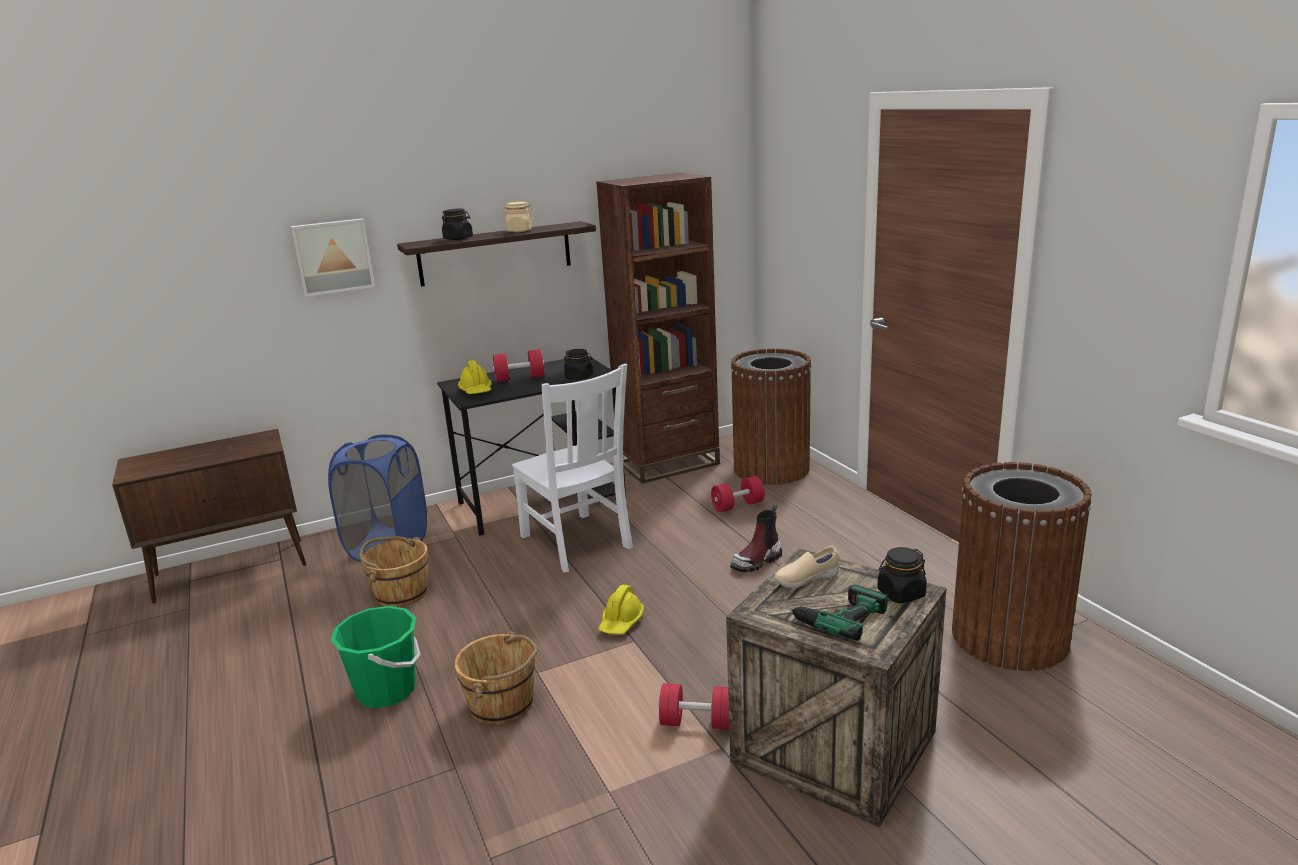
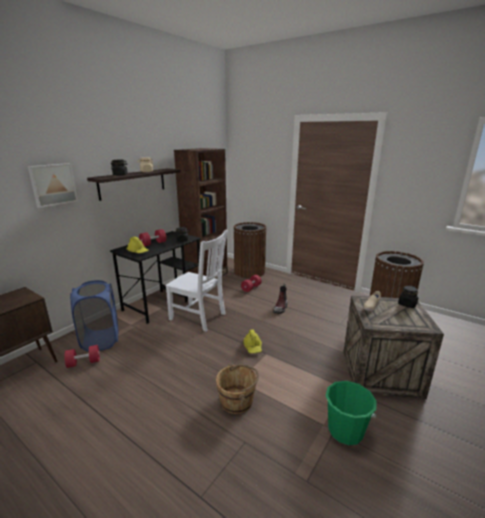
camera: 30 degrees left, 0 degrees up
green bucket [331,606,420,708] -> green bucket moved to [326,381,377,445]
brown bucket [359,536,428,607] -> none
red dumbbell [659,683,729,730] -> red dumbbell moved to [64,345,100,368]
power drill [778,585,888,641] -> none

